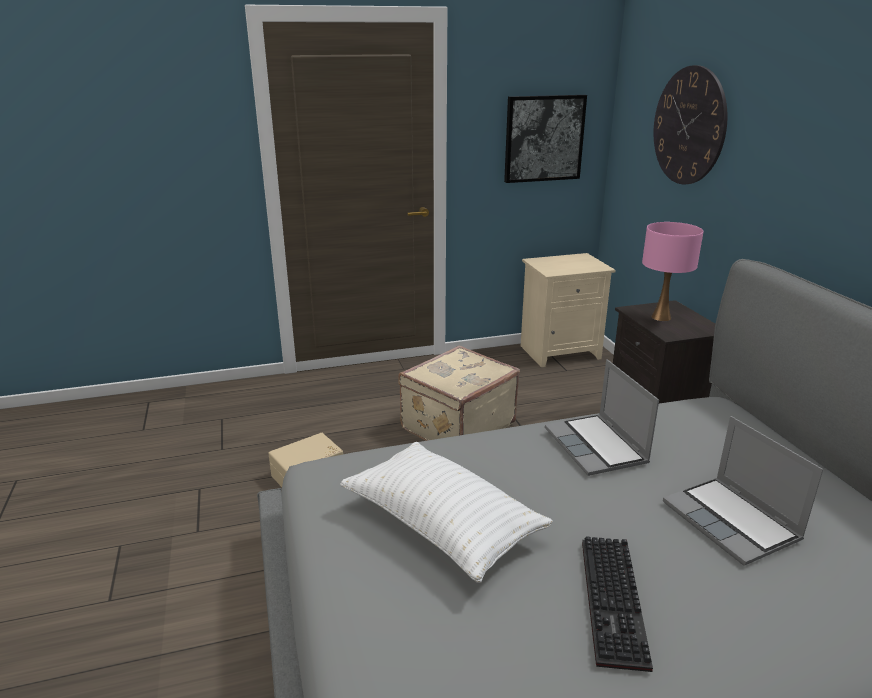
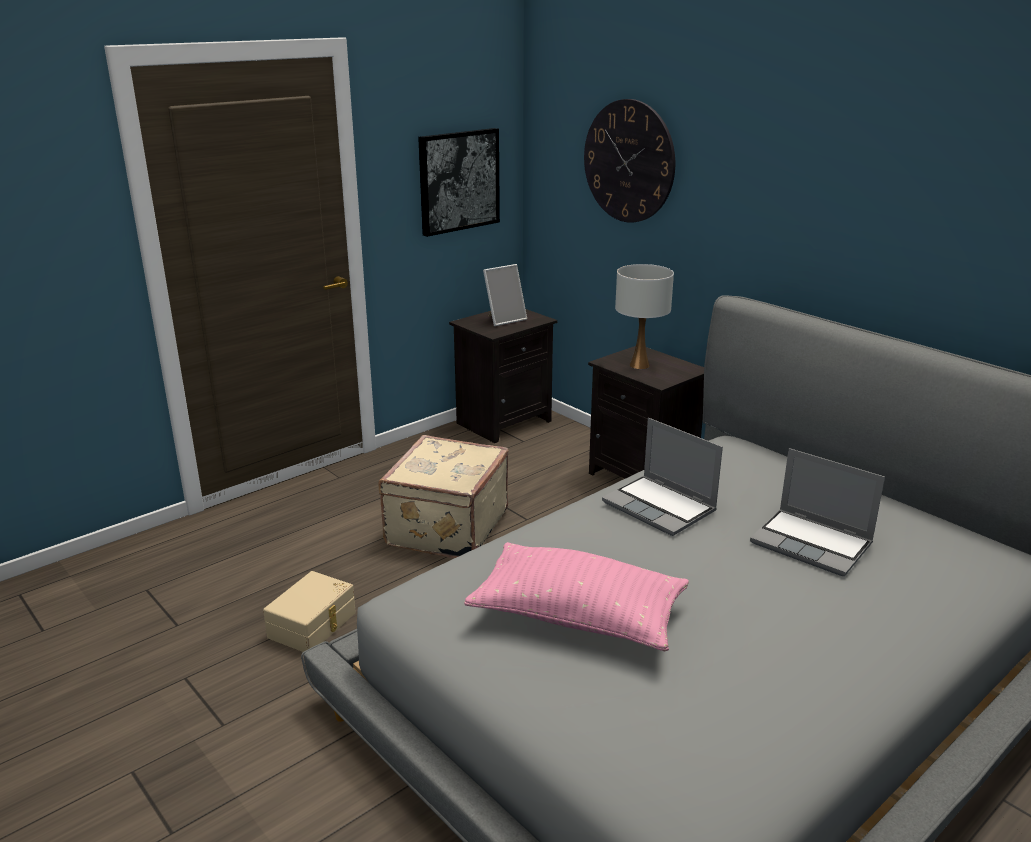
camera: 25 degrees left, 0 degrees up
white pillow [340,442,553,583] -> pink pillow [464,542,689,651]
beige nightstand [521,253,616,367] -> black nightstand [449,309,557,443]
keyboard [582,536,653,672] -> none
pink table lamp [642,222,703,321] -> white table lamp [615,264,674,369]
none -> picture frame [483,264,527,326]

